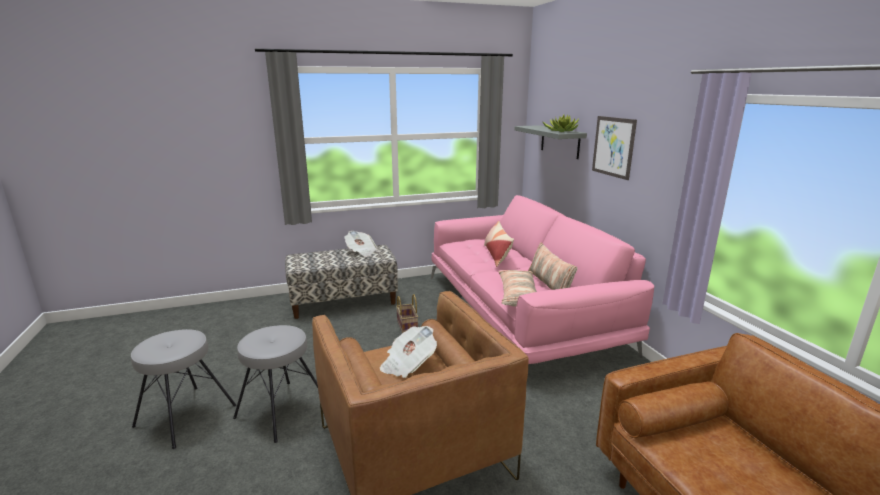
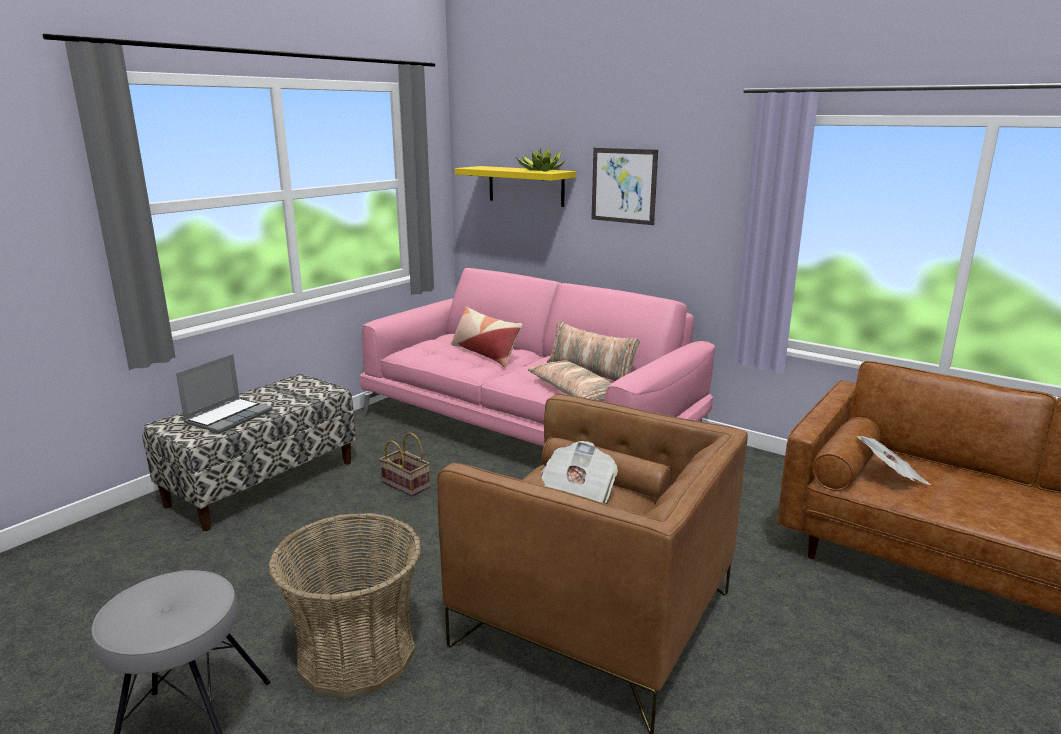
camera: 35 degrees left, 0 degrees up
grey stool [233,325,318,443] -> basket [268,513,422,698]
newspaper [344,231,378,257] -> newspaper moved to [857,436,931,485]
grey shelf [514,125,587,159] -> yellow shelf [455,166,576,207]
none -> laptop [176,354,273,433]

